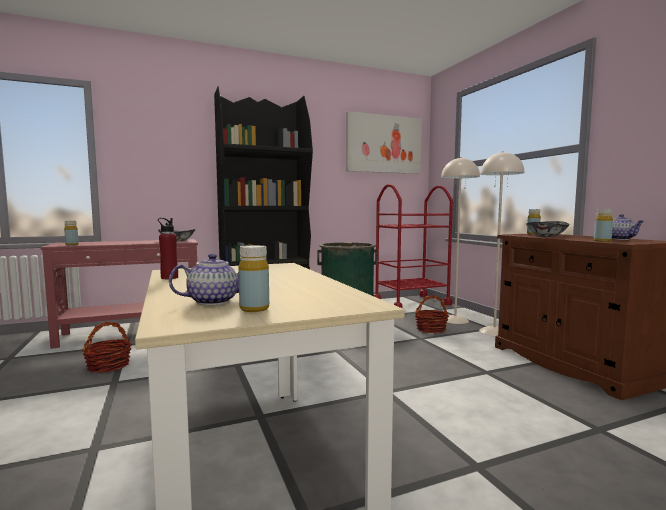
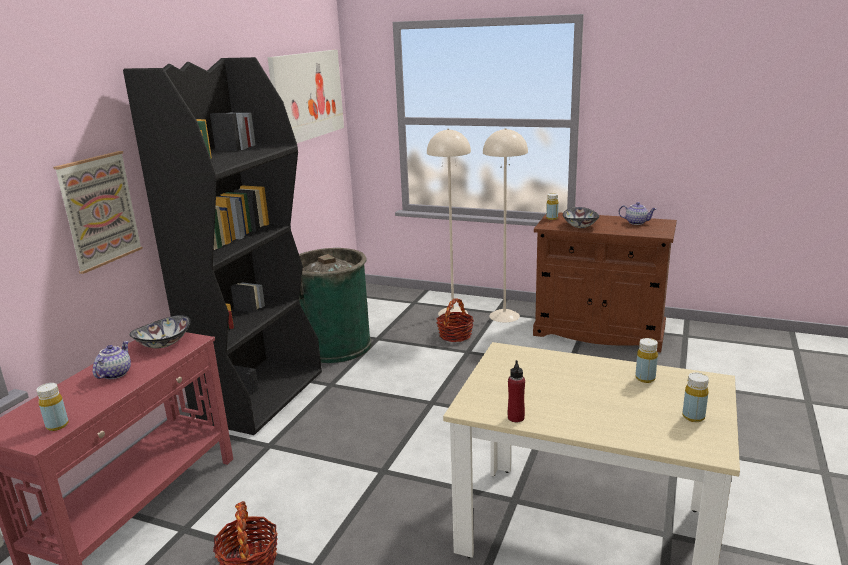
camera: 45 degrees left, 15 degrees up
teapot [169,253,239,305] -> teapot moved to [93,341,131,379]
red cart [373,184,453,308] -> none
yellow bottle [594,209,613,242] -> yellow bottle moved to [635,338,658,383]
none -> picture [53,151,143,274]

